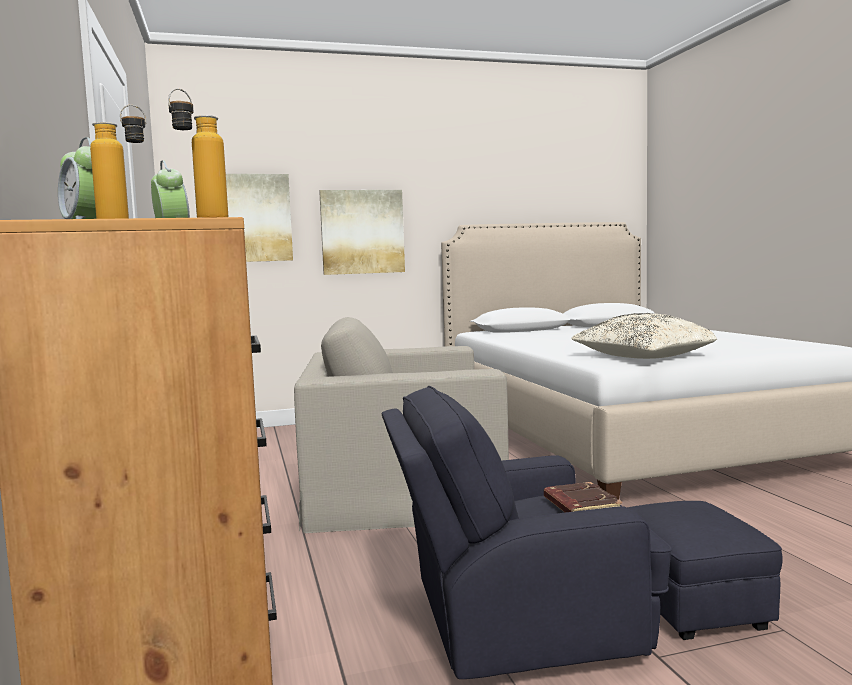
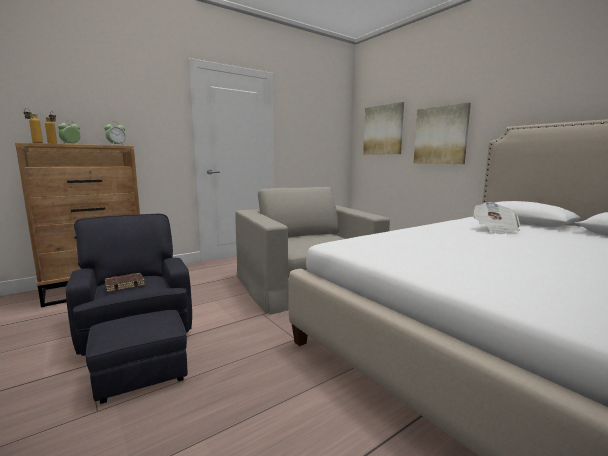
camera: 70 degrees right, 5 degrees up
beige pillow [571,313,717,359] -> none
none -> newspaper [473,202,520,234]

